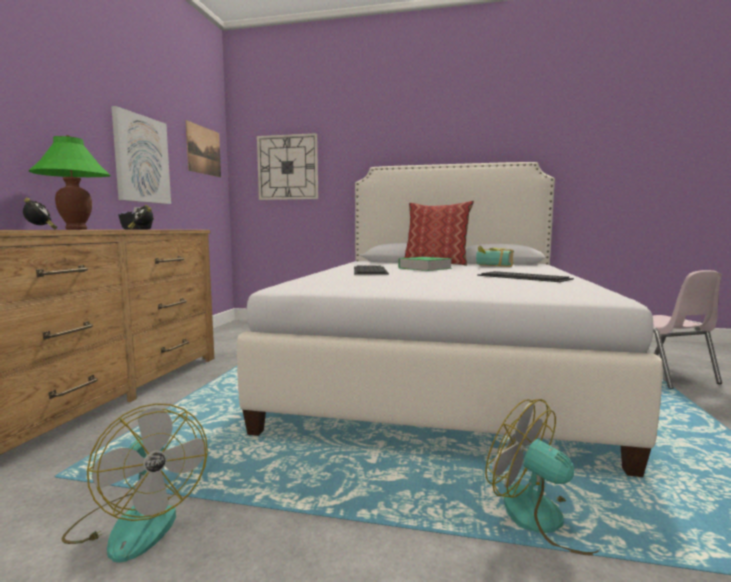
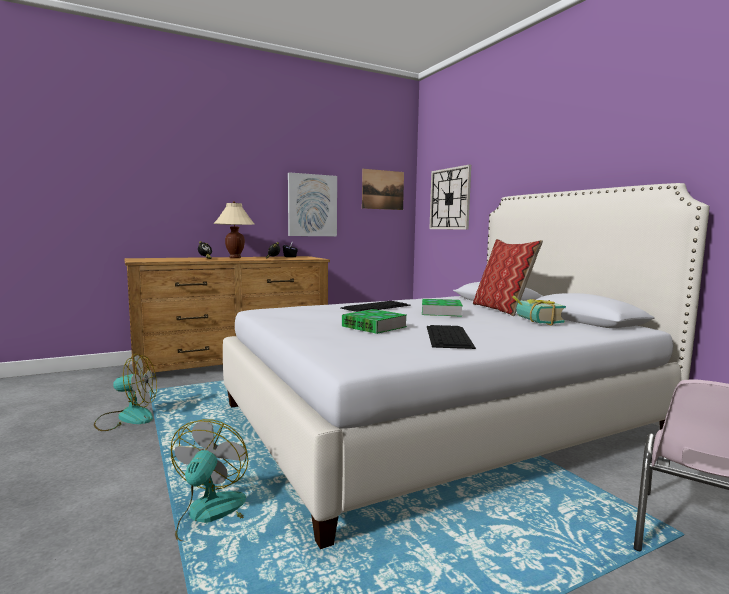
camera: 50 degrees right, 0 degrees up
green table lamp [29,135,111,230] -> beige table lamp [213,201,255,258]
fan [62,403,208,563] -> fan turned 105 degrees counterclockwise [94,354,157,431]
none -> book [342,309,407,334]

